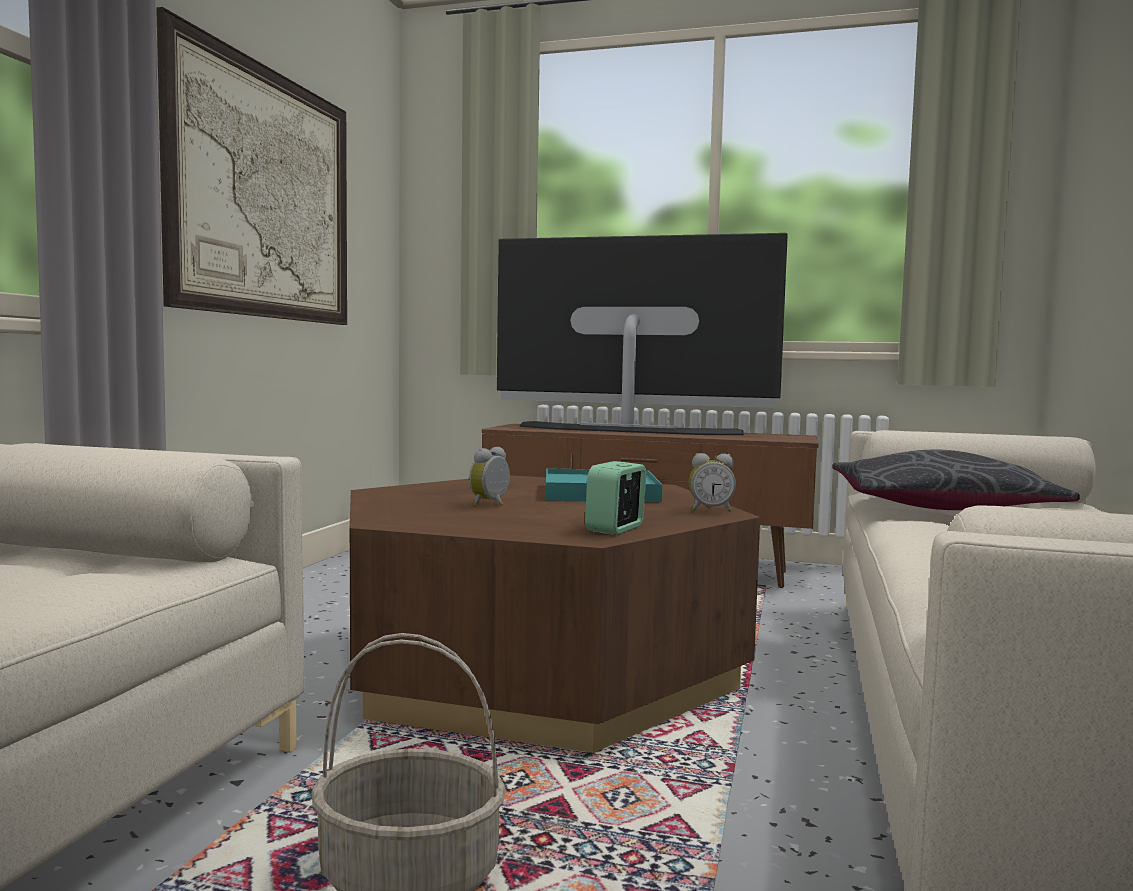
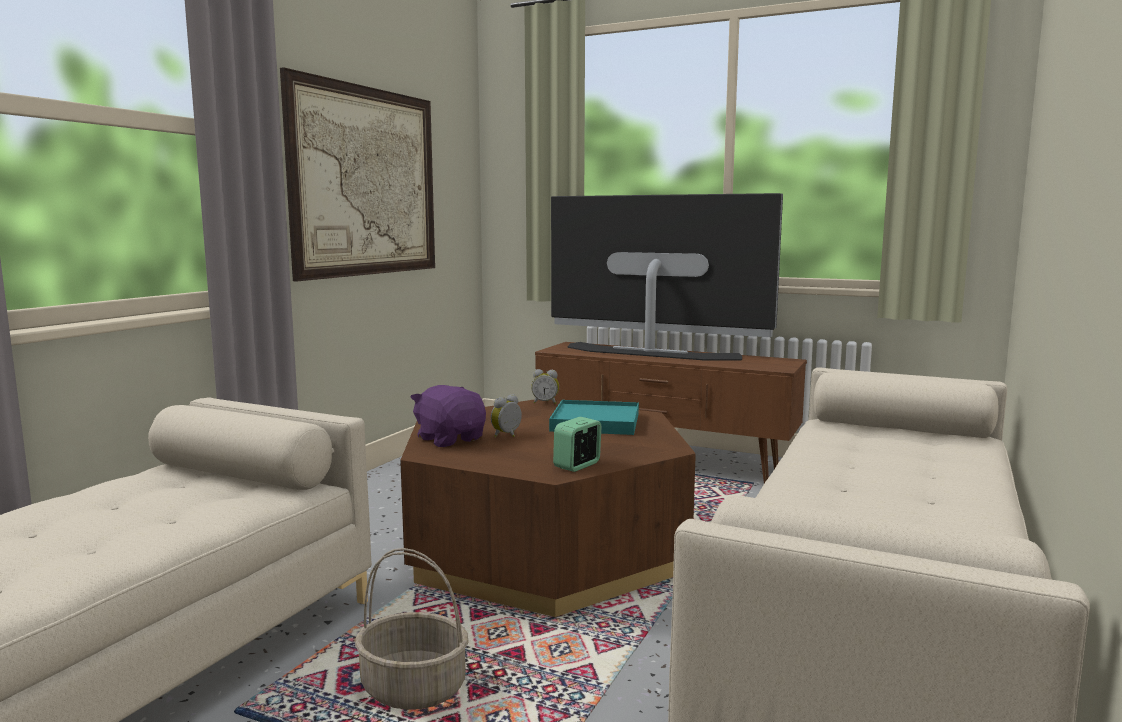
camera: 10 degrees right, 5 degrees up
alarm clock [689,453,736,512] -> alarm clock moved to [531,369,559,404]
grey pillow [832,450,1080,510] -> none
none -> purple plush toy [410,385,486,447]

